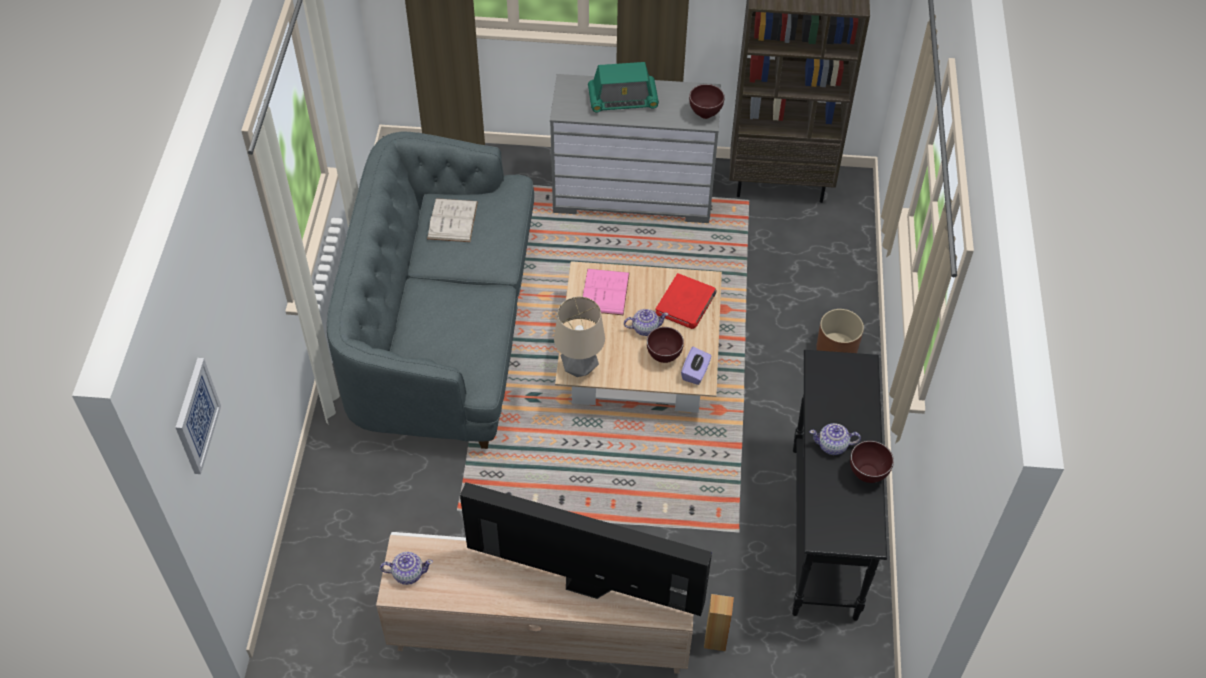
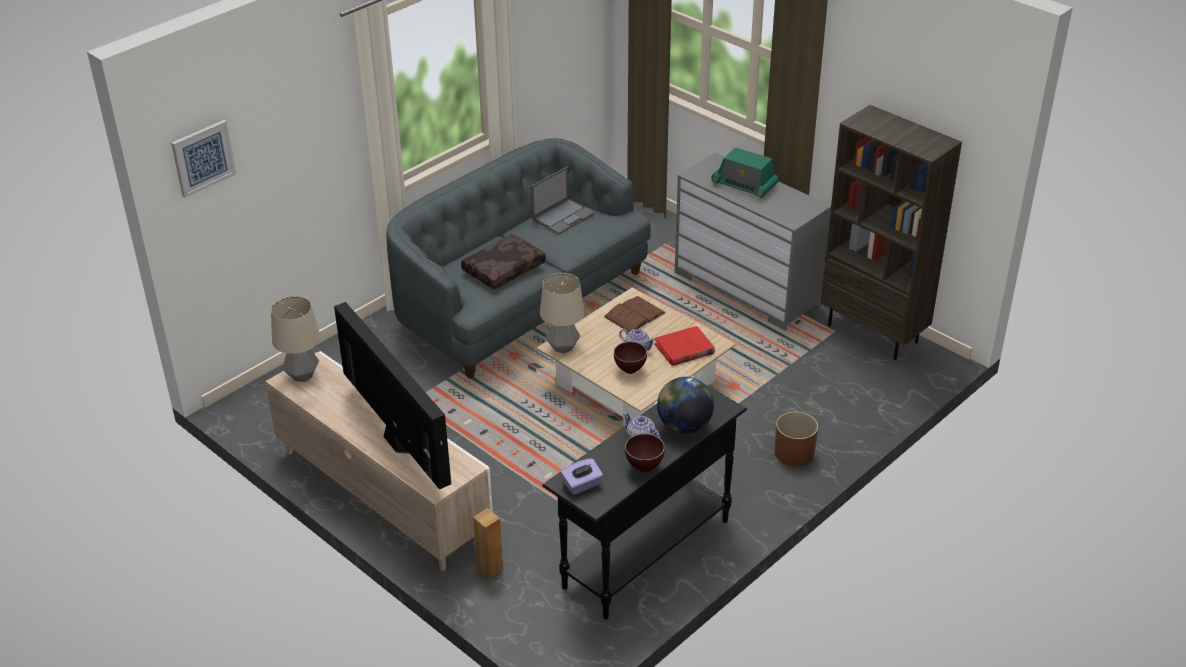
camera: 40 degrees right, 15 degrees down
teapot [380,552,433,585] -> table lamp [271,296,320,382]
white book [427,198,478,242] -> laptop [531,166,595,234]
pink book [583,269,630,315] -> brown book [604,296,666,332]
purple tissue box [681,347,711,385] -> purple tissue box moved to [561,458,603,495]
brown bowl [689,84,725,119] -> none
none -> brown pillow [461,234,546,289]
none -> globe [657,377,714,433]

